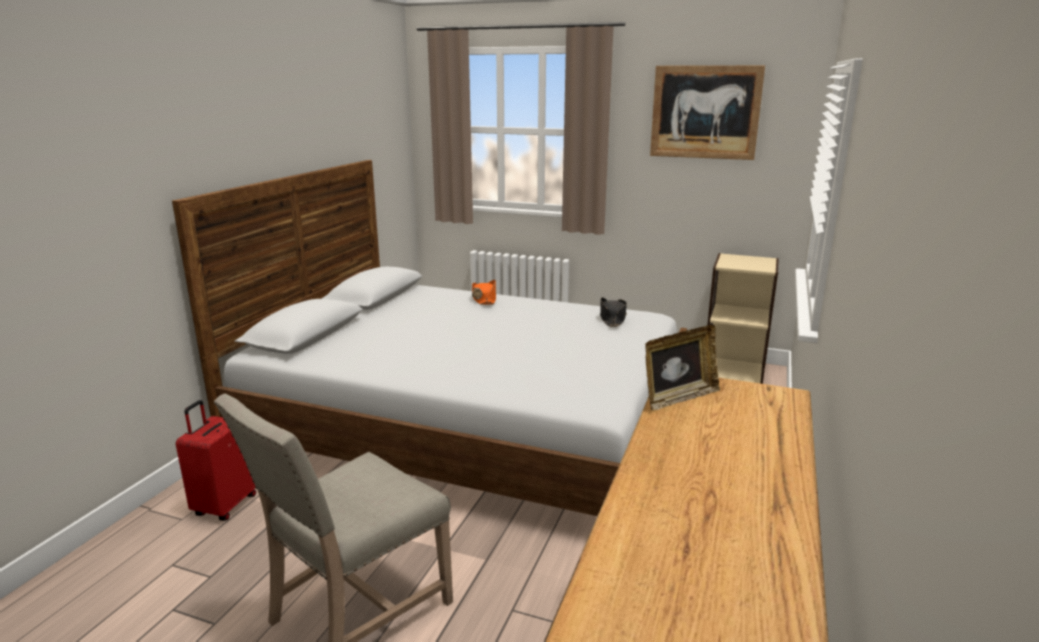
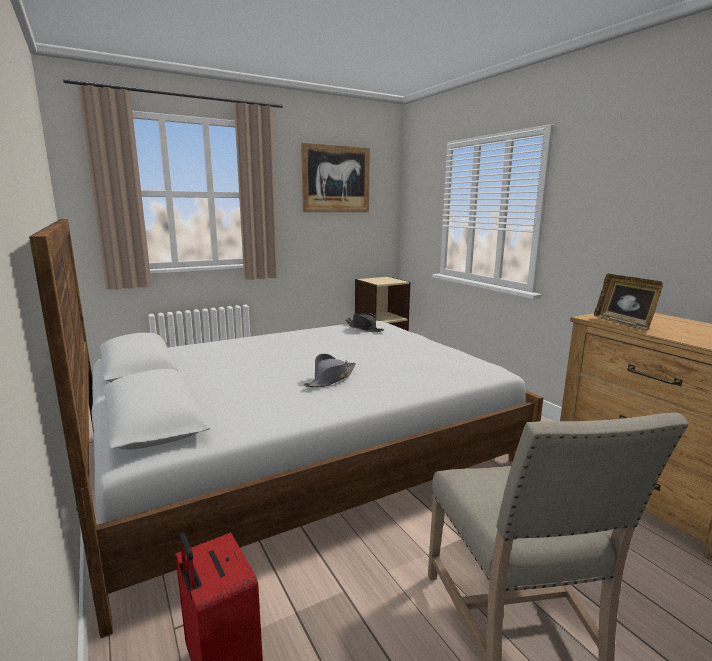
camera: 50 degrees left, 5 degrees down
orange hat [472,280,496,305] -> none
picture frame [645,325,720,411] -> picture frame turned 150 degrees clockwise [594,274,663,331]
none -> grey hat [304,354,356,387]

